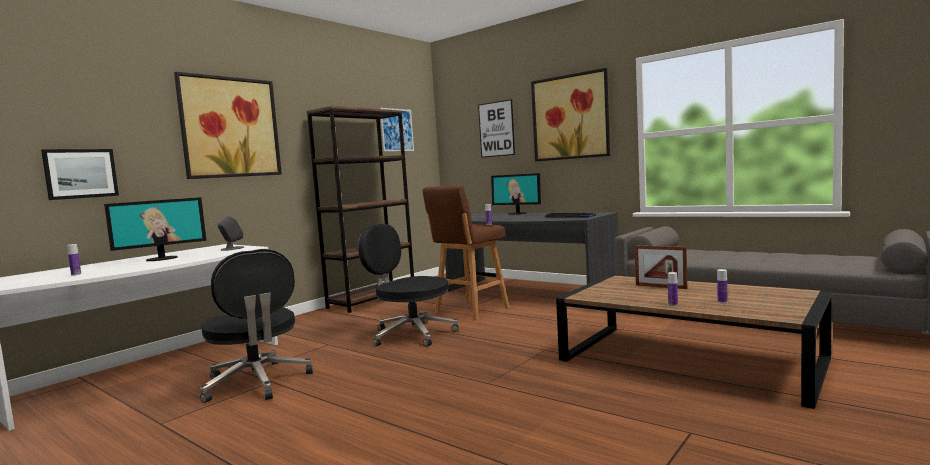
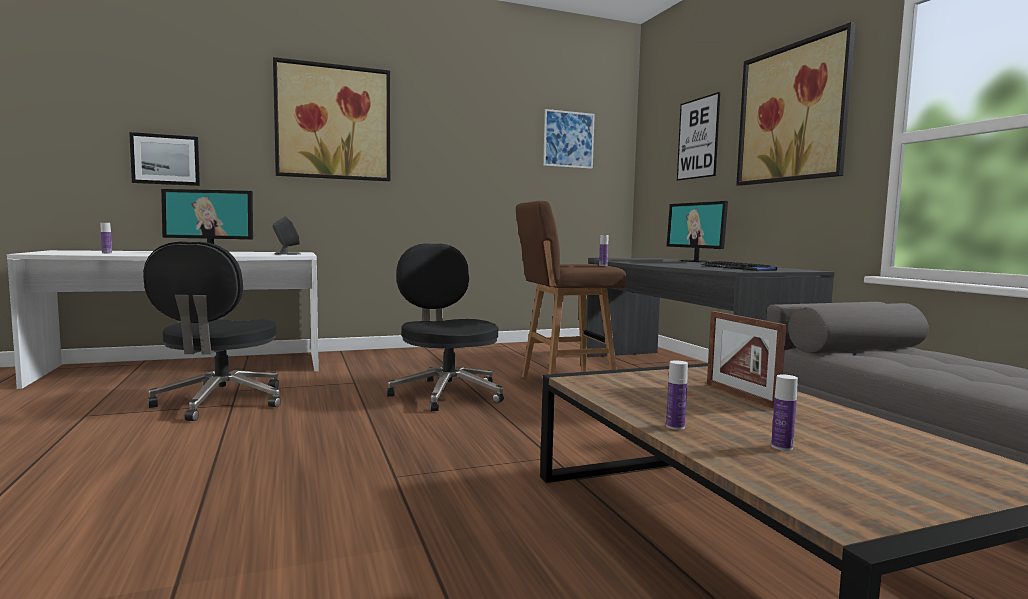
camera: 30 degrees right, 0 degrees up
brown bookcase [306,106,414,313] -> none

